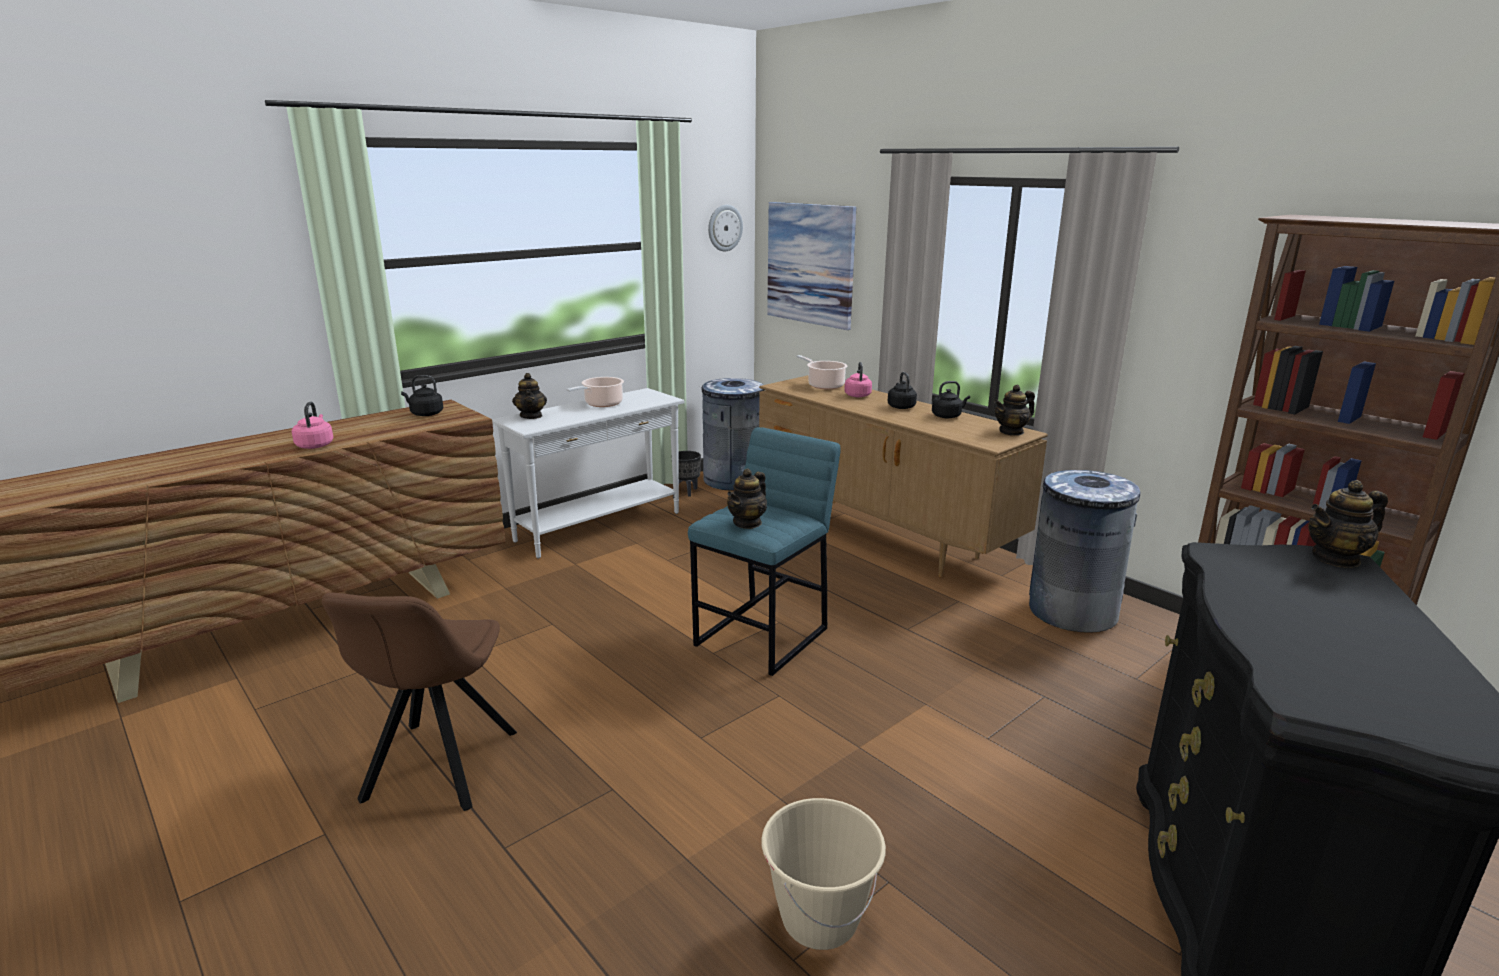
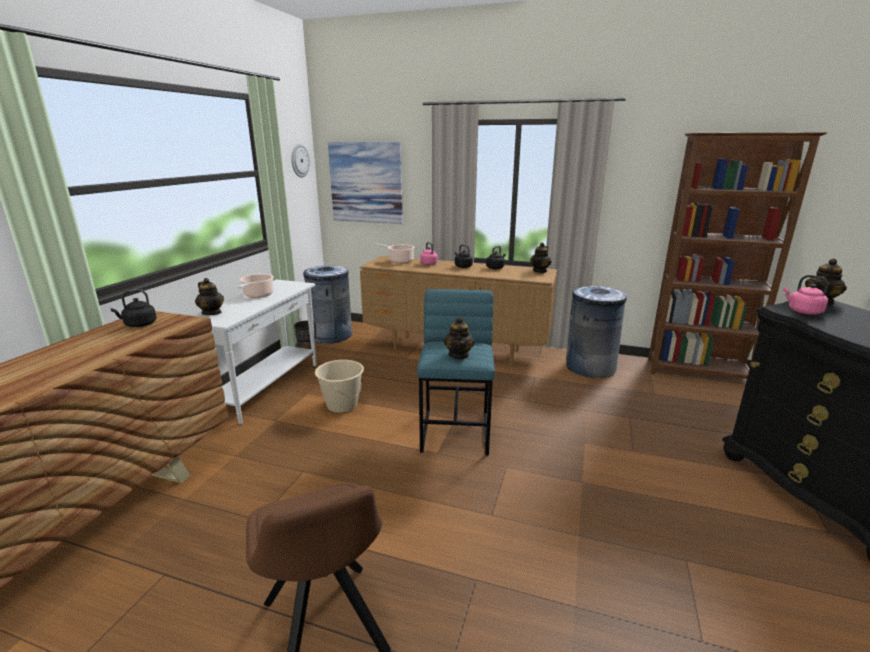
camera: 30 degrees left, 0 degrees up
pink kettle [292,402,333,449] -> pink kettle moved to [783,275,829,314]
beige bucket [761,798,886,950] -> beige bucket moved to [315,360,364,413]

